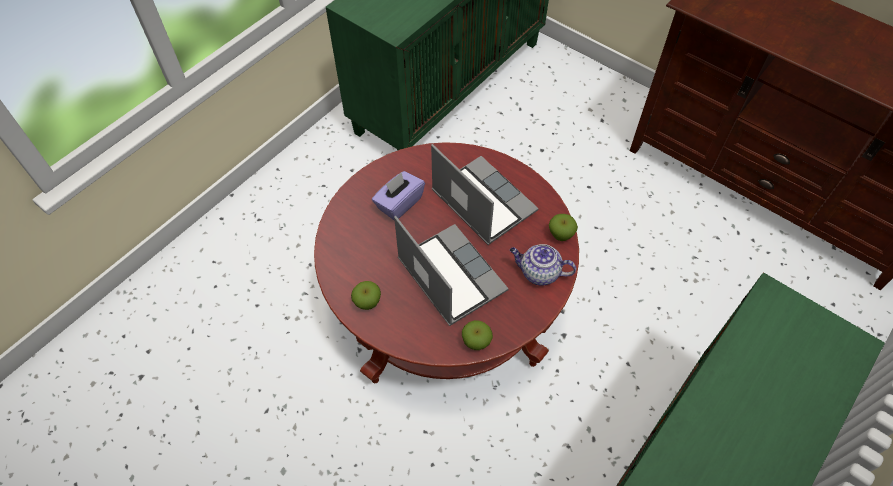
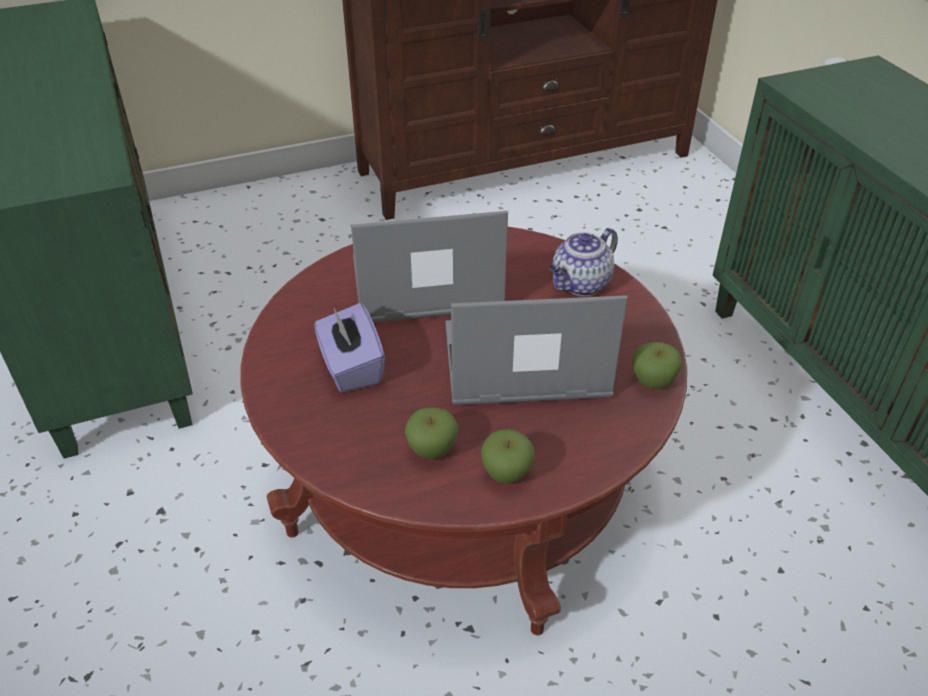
camera: 60 degrees left, 15 degrees down
apple [549,214,578,241] -> apple moved to [405,407,458,459]

